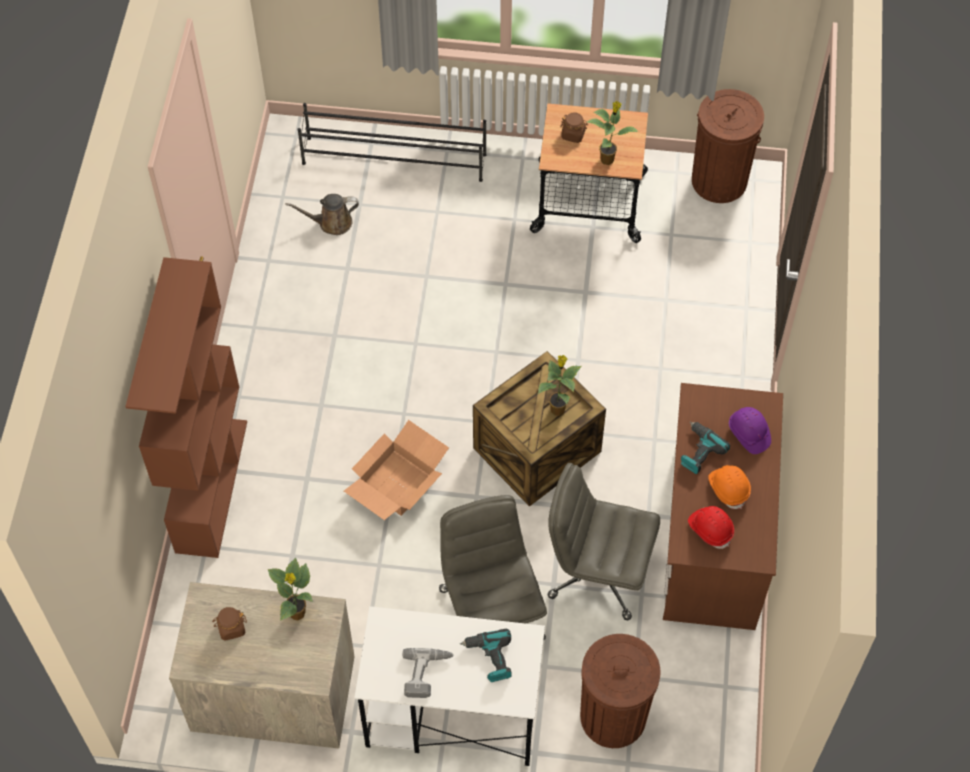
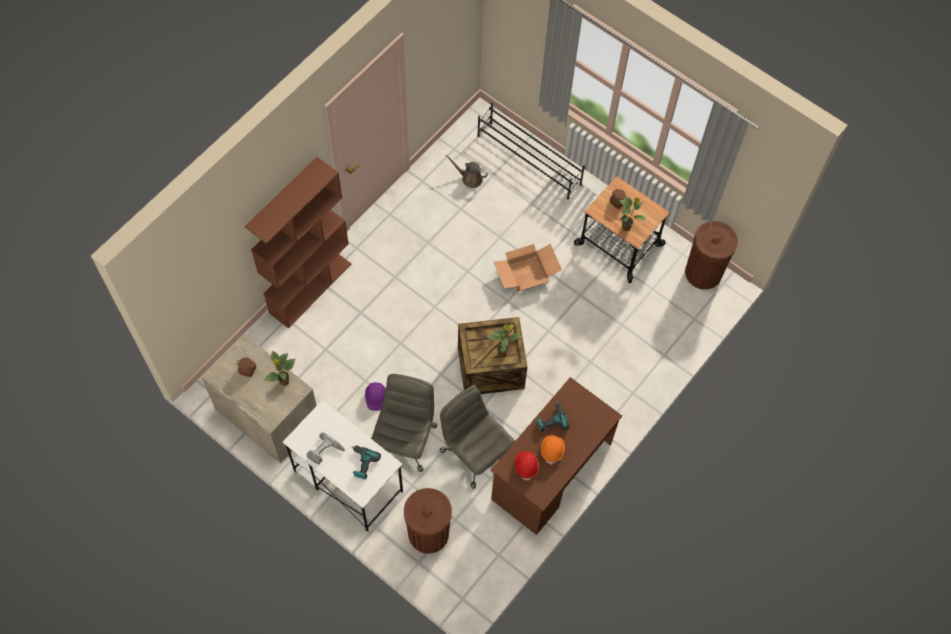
camera: 30 degrees right, 5 degrees up
cardboard box [344,420,449,520] -> cardboard box moved to [494,244,562,292]
purple hard hat [729,407,771,454] -> purple hard hat moved to [365,382,386,411]

